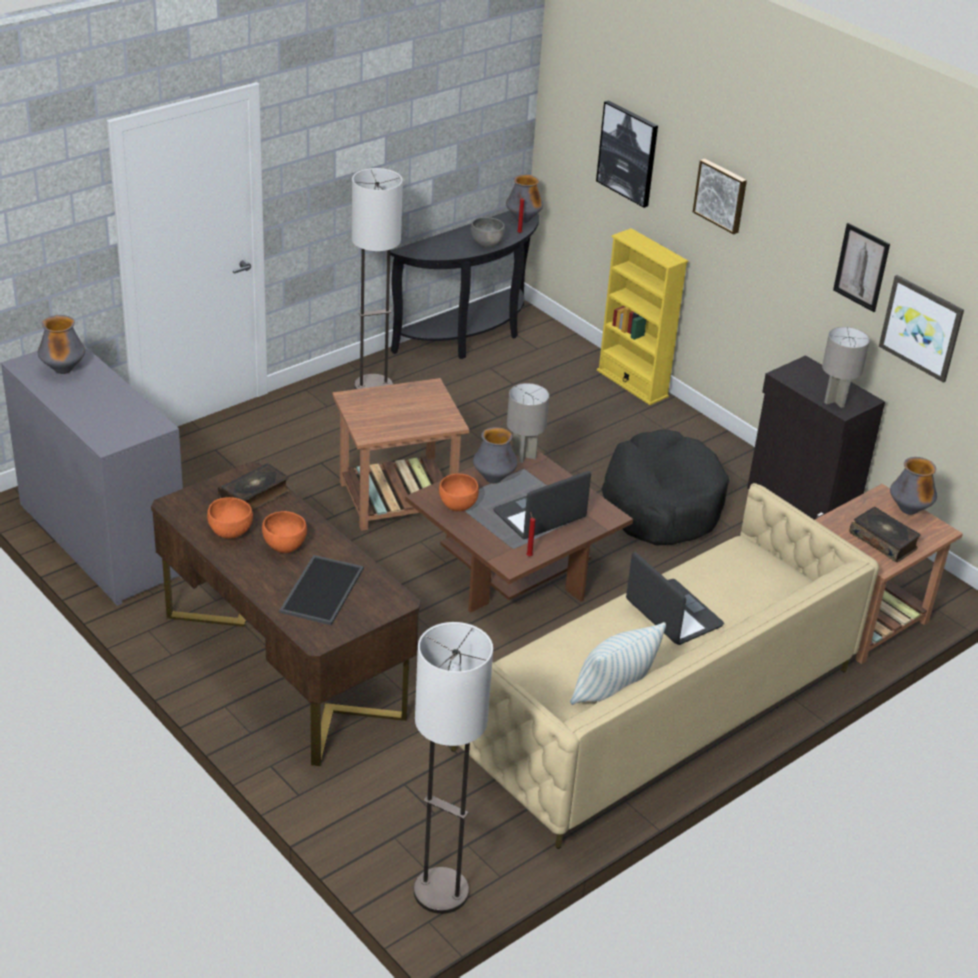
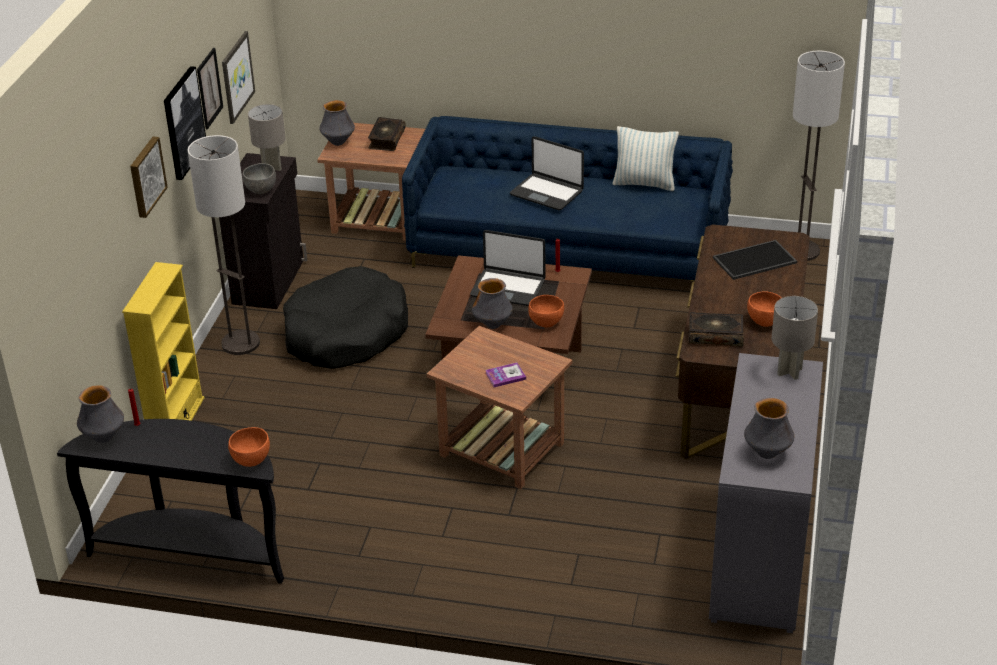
camera: 125 degrees left, 0 degrees up
orange bowl [262,511,307,553] -> orange bowl moved to [228,427,270,467]
floor lamp [352,168,403,389] -> floor lamp moved to [188,135,260,355]
beige sofa [451,483,879,849] -> blue sofa [402,116,733,281]
grey bowl [471,217,505,248] -> grey bowl moved to [242,163,276,194]
grey table lamp [507,383,549,463] -> grey table lamp moved to [772,296,818,380]
picture [596,100,658,208] -> picture moved to [164,66,206,180]
laptop [626,552,724,645] -> laptop turned 75 degrees counterclockwise [510,136,584,210]
none -> book [485,362,526,387]

